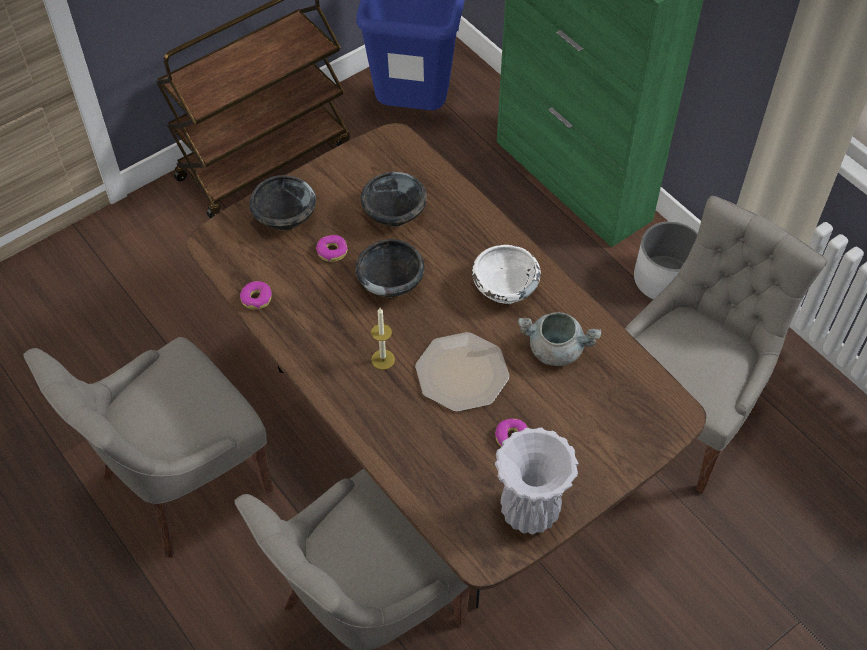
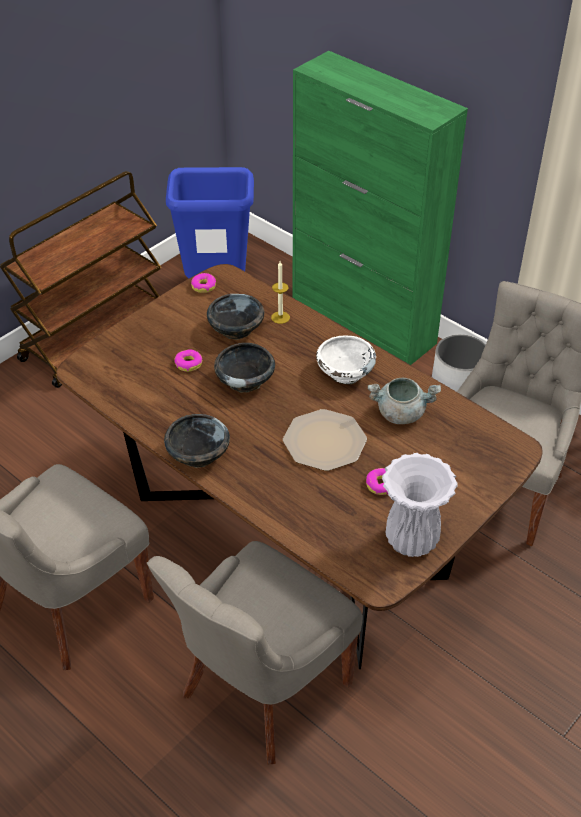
camera: 10 degrees left, 10 degrees down
donut [240,281,272,310] -> donut moved to [191,273,216,293]
black bowl [249,175,316,231] -> black bowl moved to [164,414,230,468]
candle [371,308,395,370] -> candle moved to [271,261,290,324]

